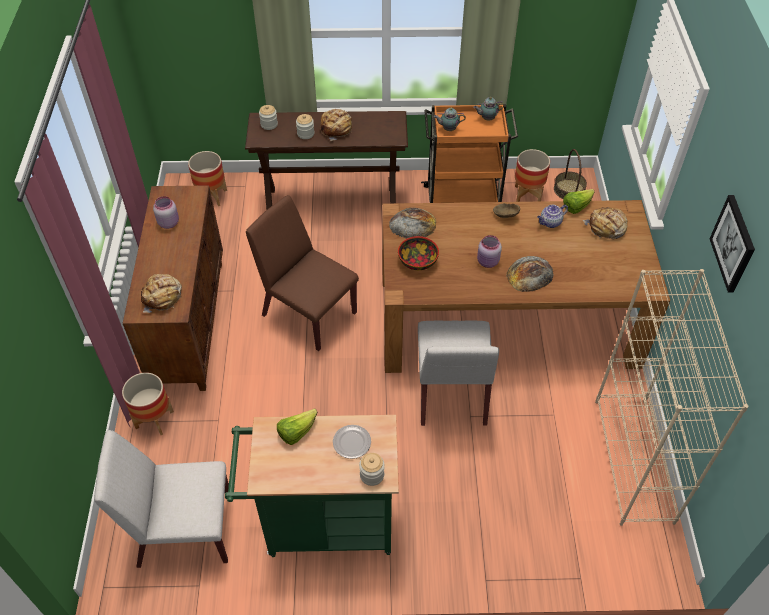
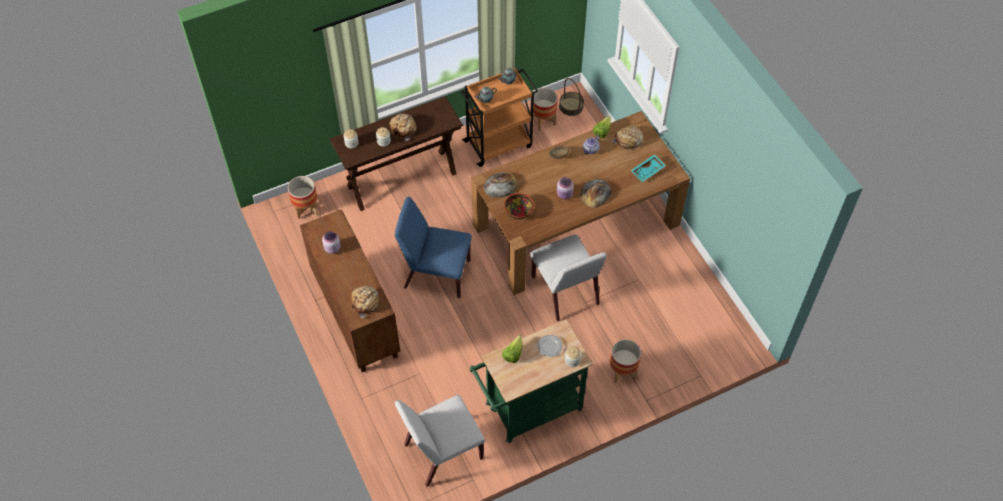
camera: 25 degrees left, 5 degrees up
planter [122,373,174,435] -> planter moved to [610,339,641,384]
brown chair [246,195,359,351] -> blue chair [395,197,472,298]
beige bookcase [595,269,749,526] -> none
picture [710,195,755,292] -> none
none -> turquoise tray [631,154,666,182]

